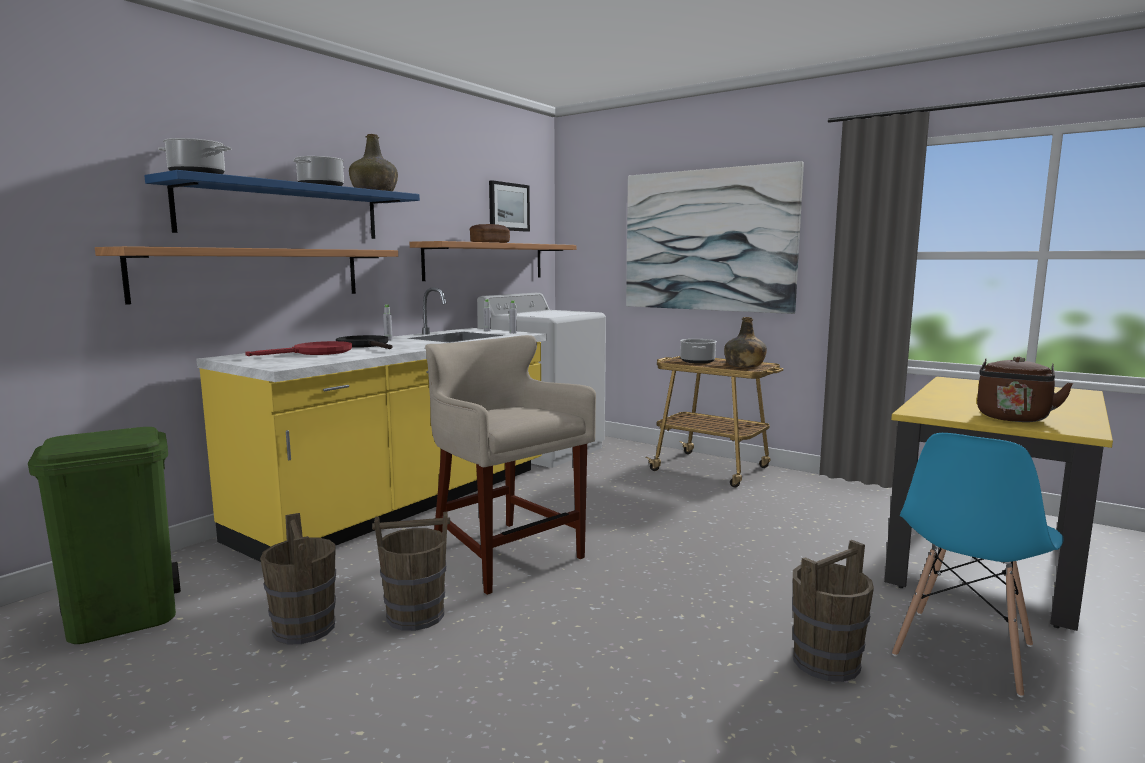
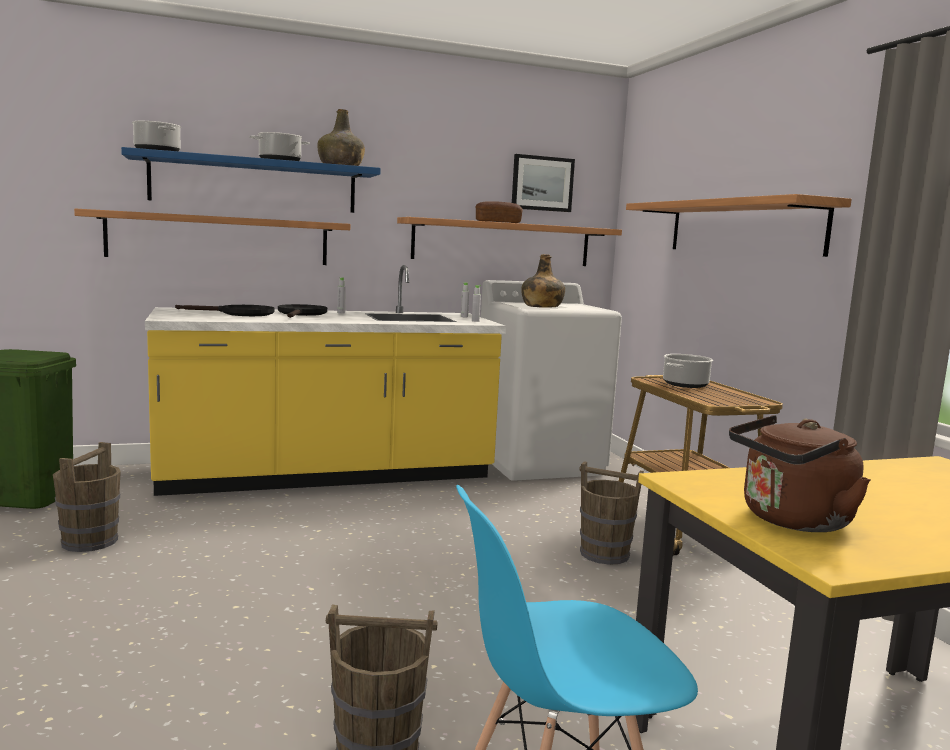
camera: 35 degrees right, 0 degrees up
red frying pan [245,341,352,356] -> black frying pan [175,305,274,316]
brown bucket [372,512,450,631] -> brown bucket moved to [579,461,644,565]
beige stool [425,335,596,595] -> none
picture [626,161,804,314] -> shelf [626,194,852,257]
green bottle [724,317,767,367] -> green bottle moved to [521,254,565,308]

